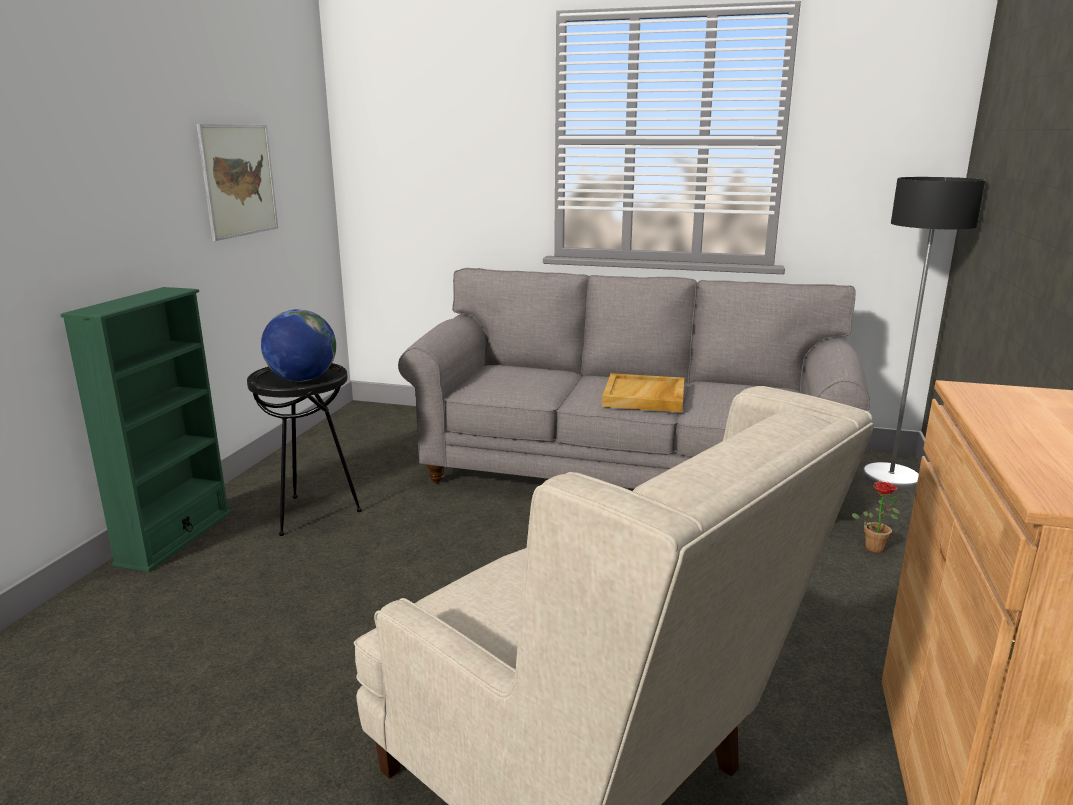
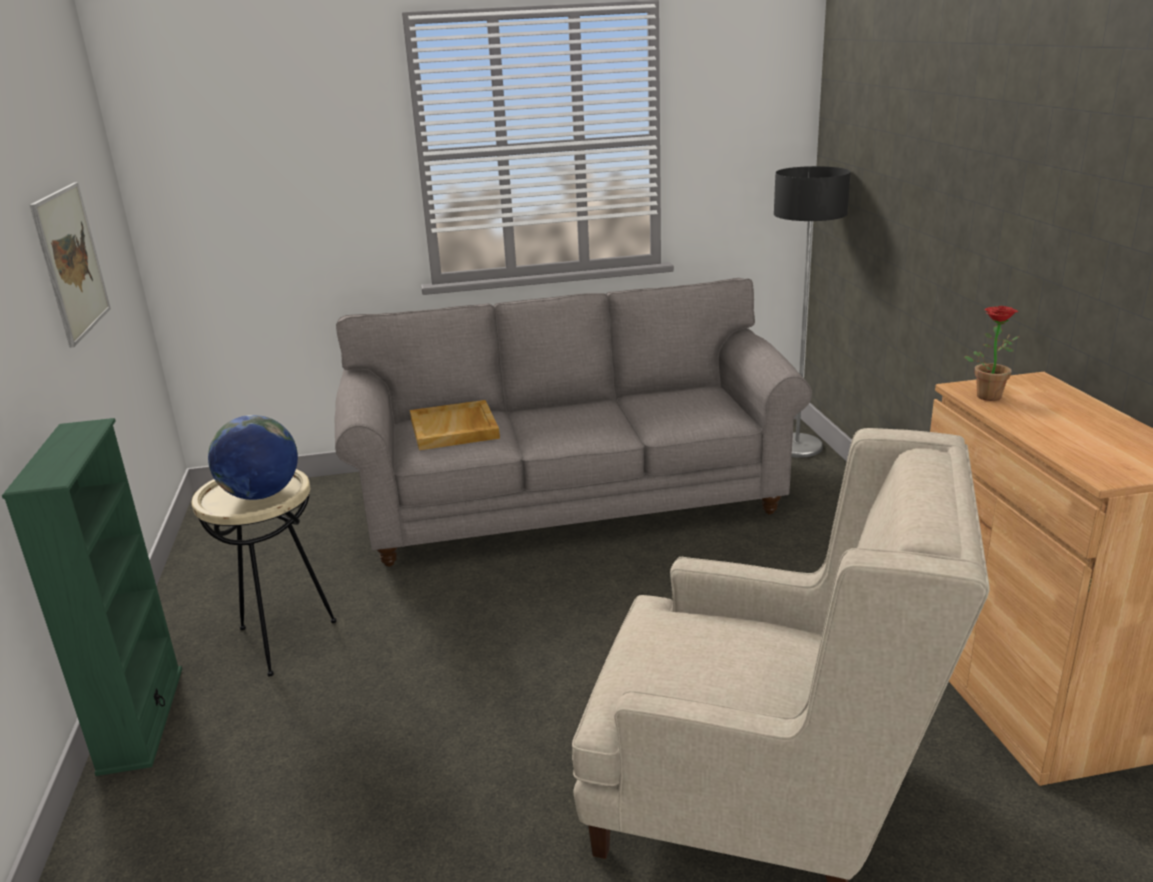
camera: 25 degrees left, 5 degrees up
black side table [247,363,362,536] -> beige side table [191,469,337,677]
beige tray [602,373,684,412] -> beige tray moved to [410,400,500,450]
potted plant [851,482,900,553] -> potted plant moved to [964,306,1019,401]

